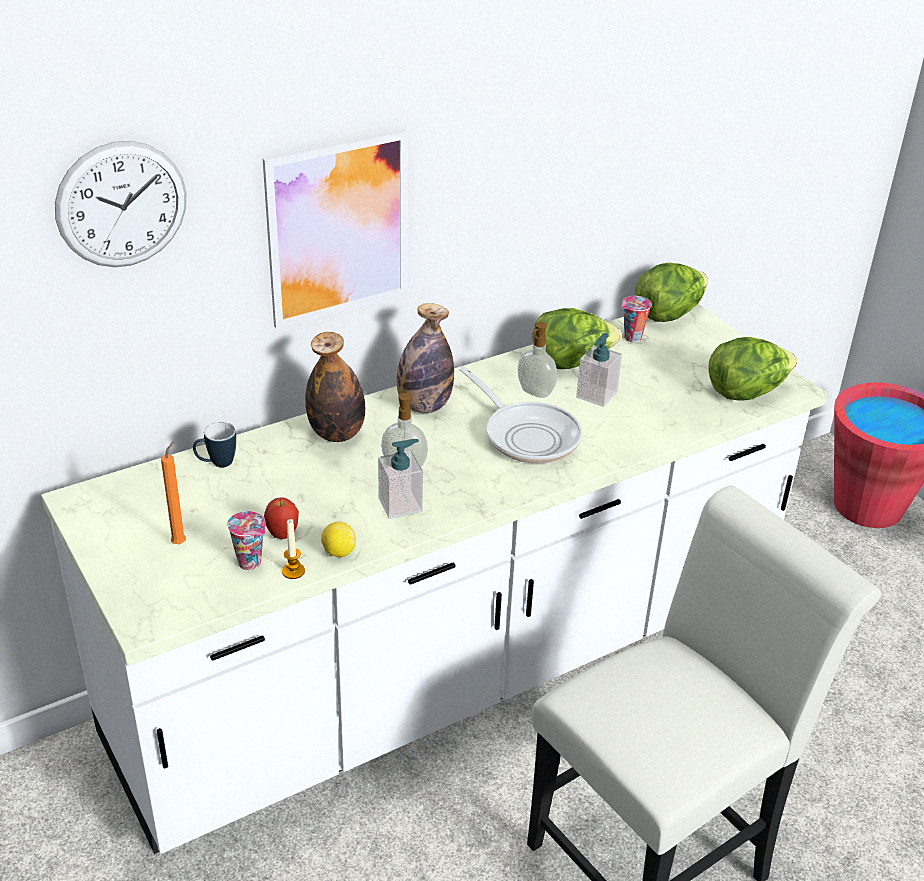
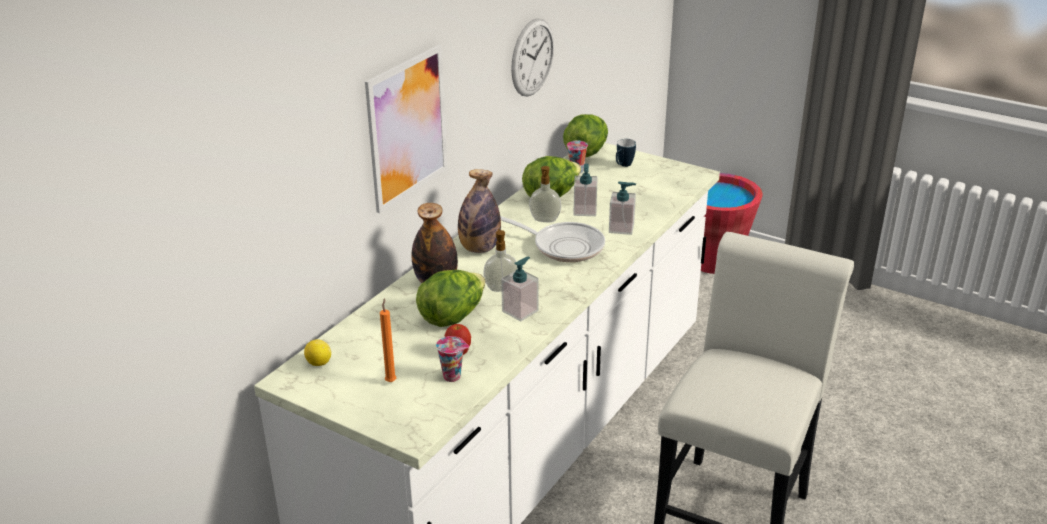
camera: 25 degrees left, 5 degrees down
wall clock [55,141,186,267] -> wall clock moved to [511,18,554,96]
mug [193,422,236,467] -> mug moved to [616,139,636,167]
candle [282,519,305,579] -> none
lemon [321,522,356,557] -> lemon moved to [304,339,331,366]
lettuce [708,337,797,401] -> lettuce moved to [416,270,486,327]
none -> soap dispenser [609,181,636,235]

